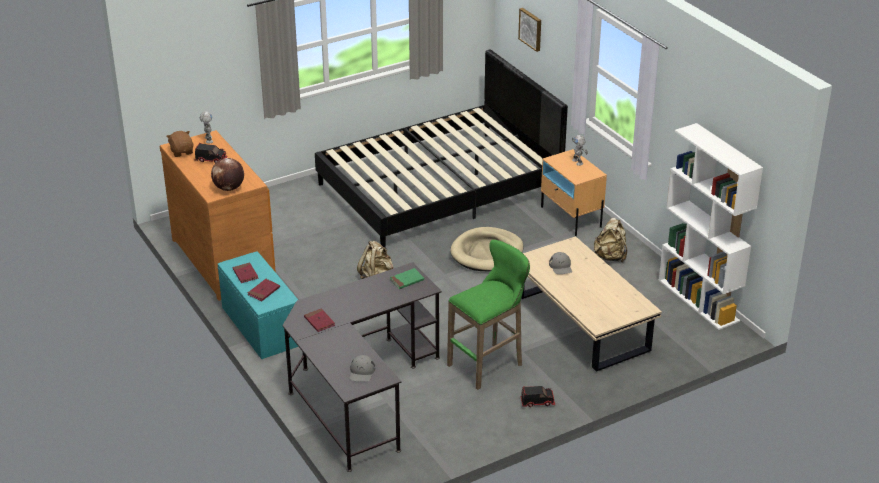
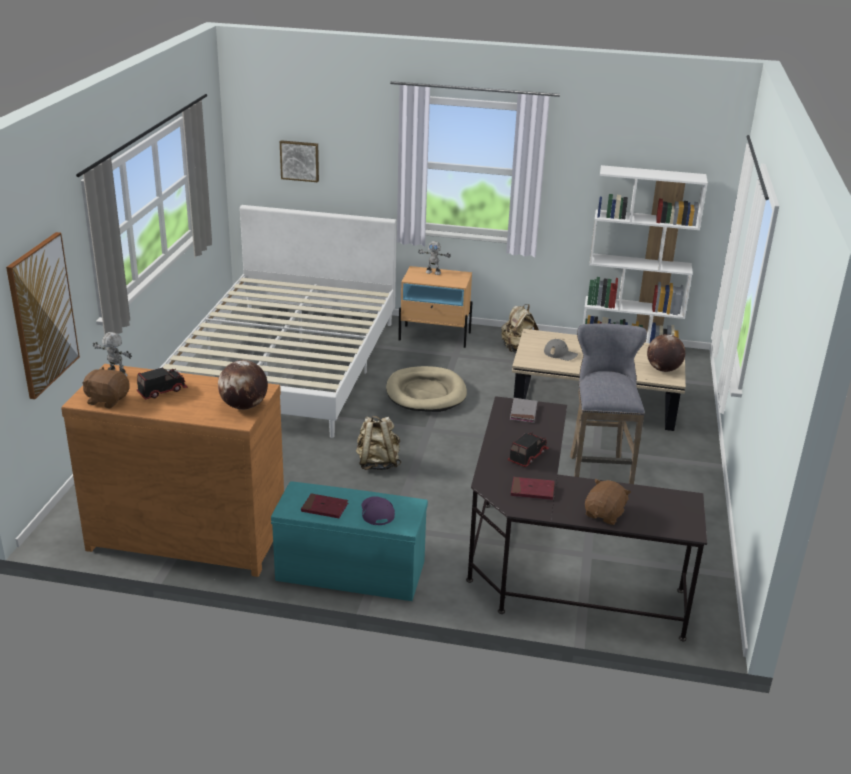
camera: 50 degrees left, 5 degrees down
red book [248,279,280,301] -> purple cap [362,496,395,525]
black bed [315,49,568,248] -> white bed [160,205,397,438]
grey cap [350,355,375,382] -> none
green book [390,268,424,289] -> grey book [510,398,537,423]
green stool [447,240,530,390] -> grey stool [570,324,647,484]
toy truck [520,386,555,407] -> toy truck moved to [507,432,549,467]
none -> picture [6,232,80,399]
none -> brown plush toy [585,479,631,525]
none -> globe [647,334,685,372]

